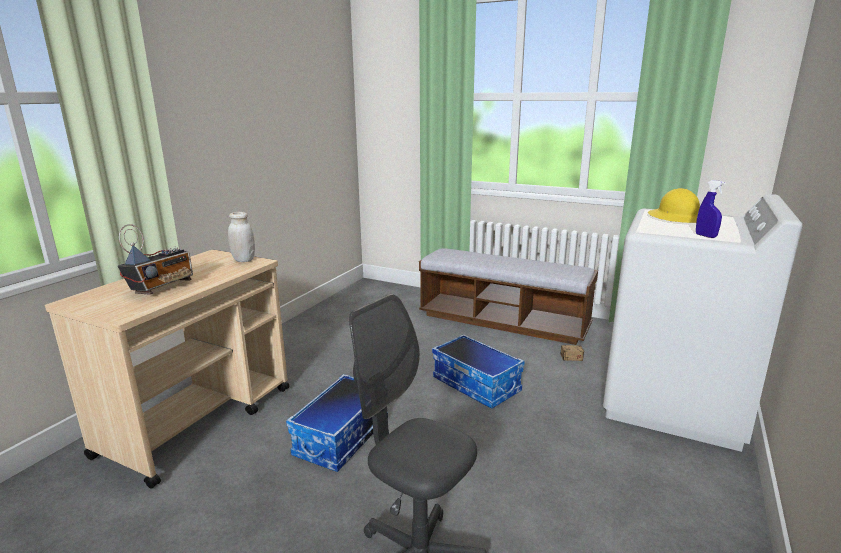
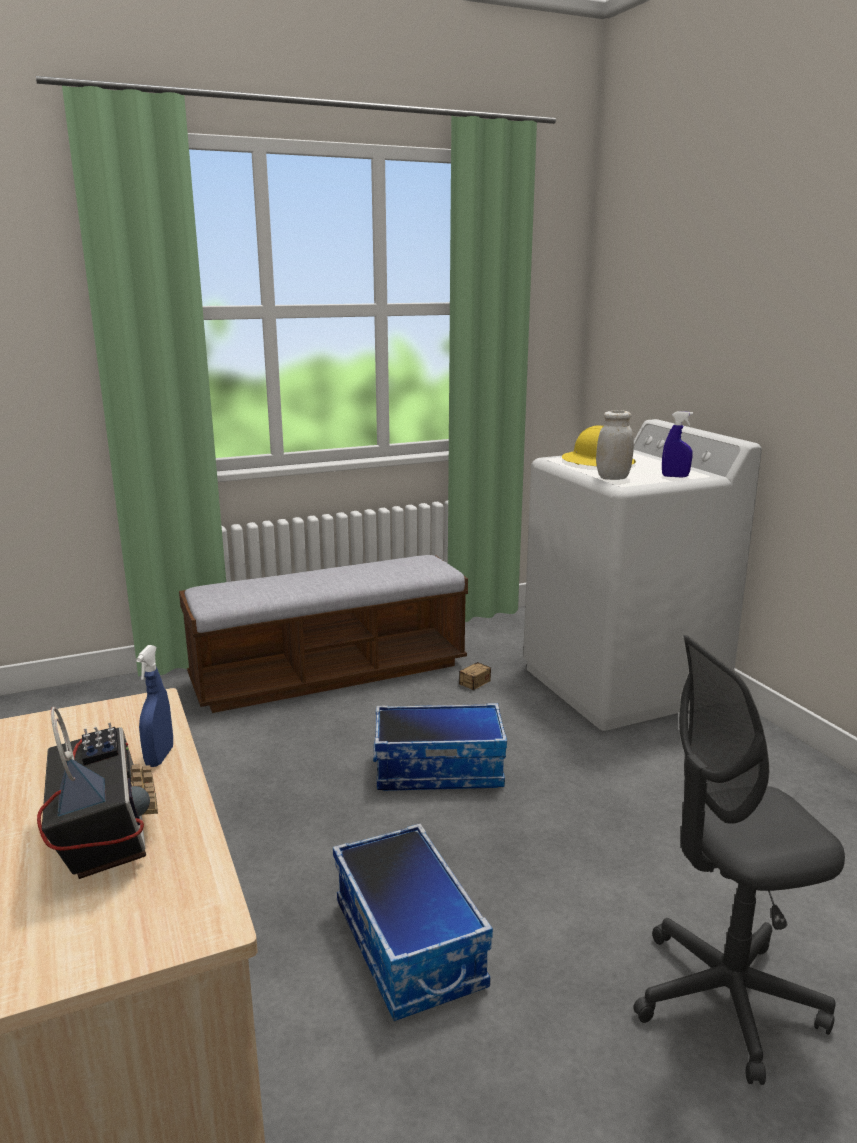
camera: 50 degrees left, 0 degrees up
white jar [228,212,255,262] -> white jar moved to [596,410,634,480]
none -> blue spray bottle [136,645,173,767]

